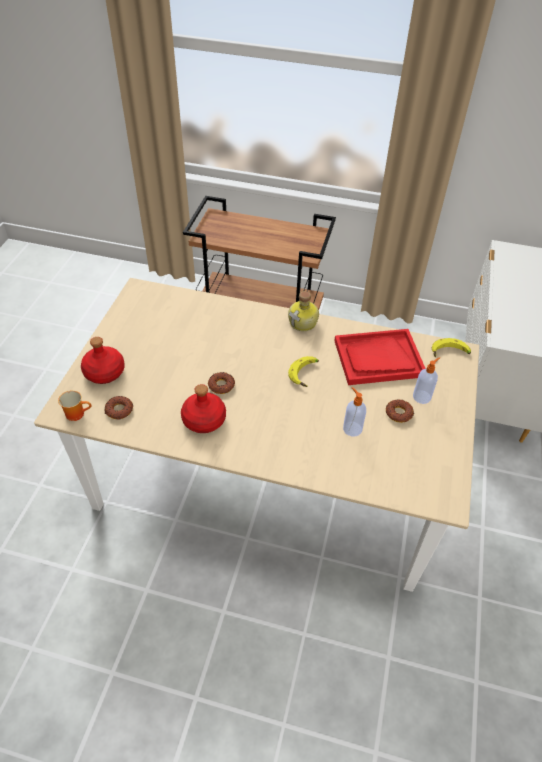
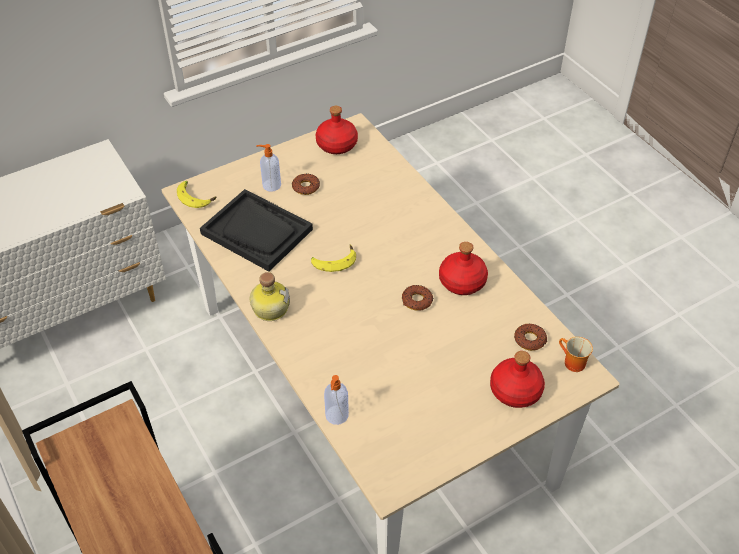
camera: 135 degrees left, 0 degrees up
red tray [334,329,426,385] -> black tray [200,189,313,272]
soap dispenser [343,387,366,437] -> soap dispenser moved to [324,375,349,425]
none -> red bottle [316,106,358,154]

